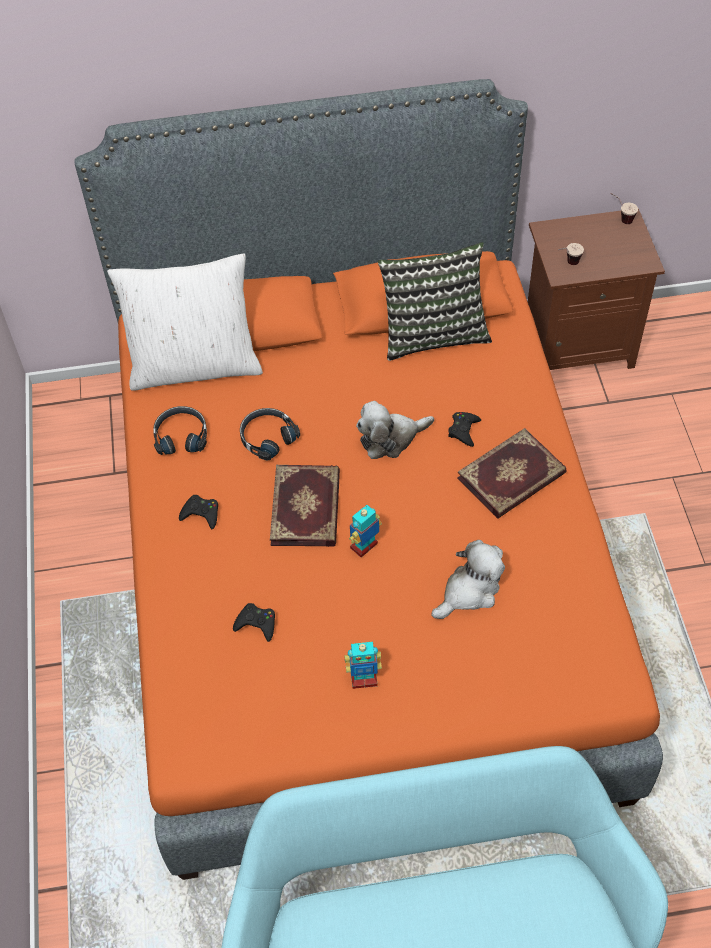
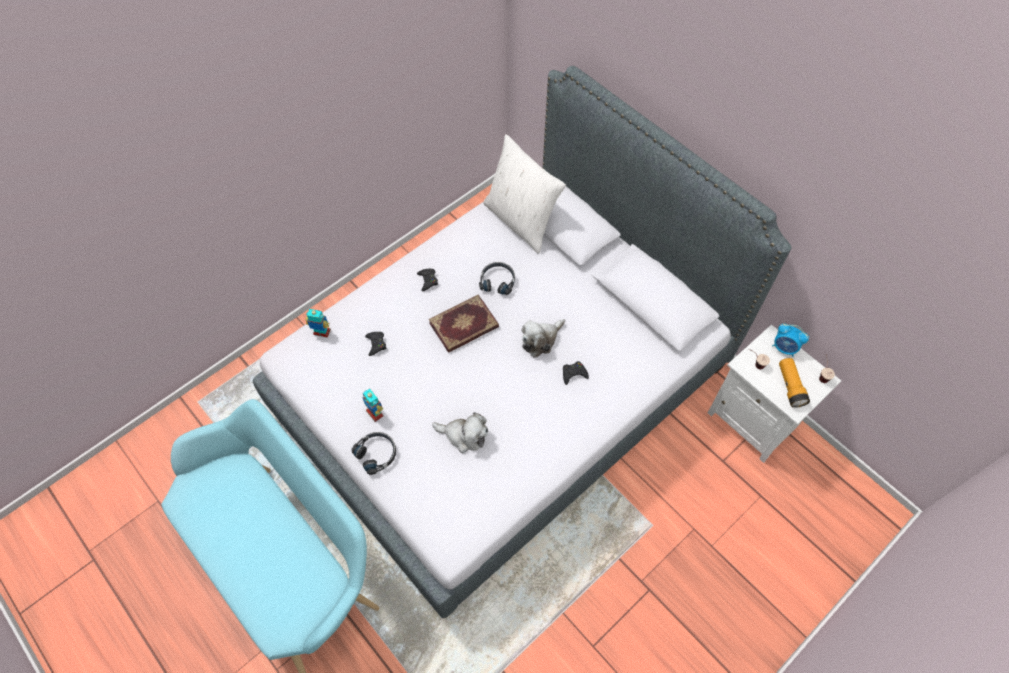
camera: 55 degrees right, 5 degrees up
orange bed [74,79,663,880] -> grey bed [253,66,791,618]
black headphones [153,406,207,455] -> black headphones moved to [351,432,396,475]
toy robot [349,505,382,557] -> toy robot moved to [306,309,331,338]
plush toy [356,401,434,459] -> plush toy turned 75 degrees counterclockwise [522,319,565,358]
pillow [378,242,492,361] -> none
book [457,428,567,518] -> none
brown nightstand [528,208,665,370] -> white nightstand [708,325,841,463]
none -> alarm clock [772,324,809,356]
none -> flashlight [779,358,810,408]

